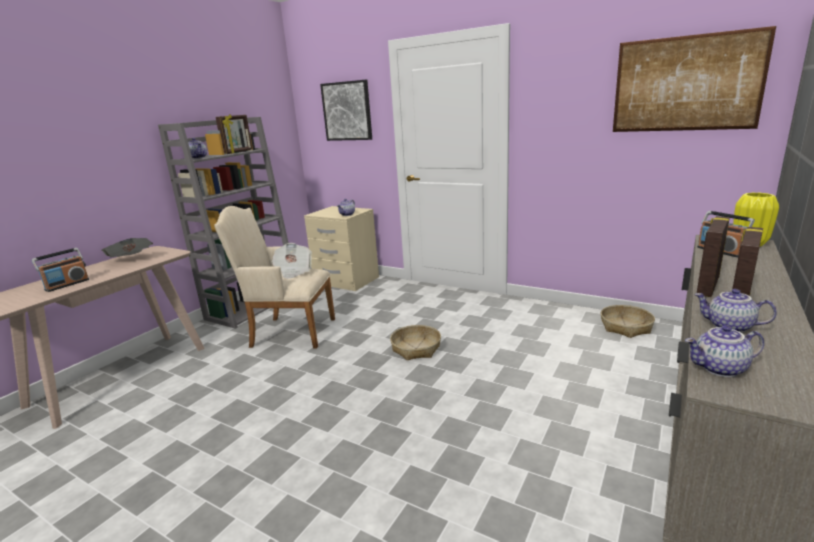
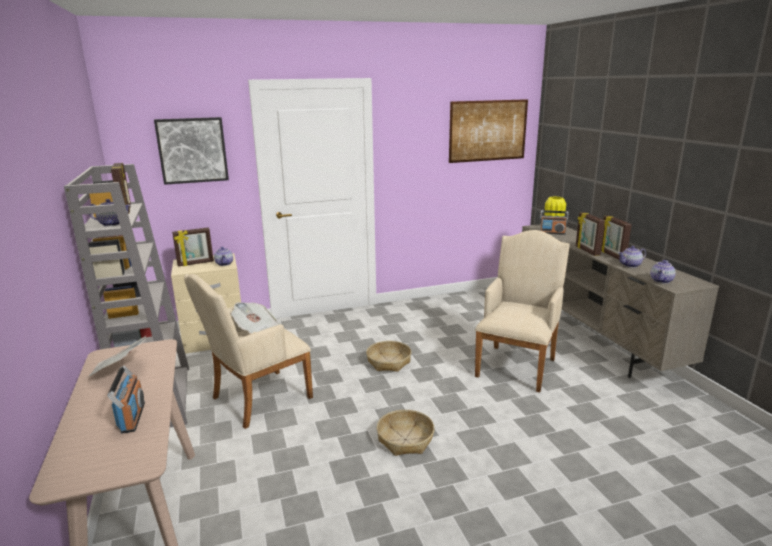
camera: 50 degrees left, 0 degrees up
basket [601,305,655,338] -> basket moved to [377,410,435,456]
none -> picture frame [172,227,214,266]
none -> beige armchair [475,230,570,392]

